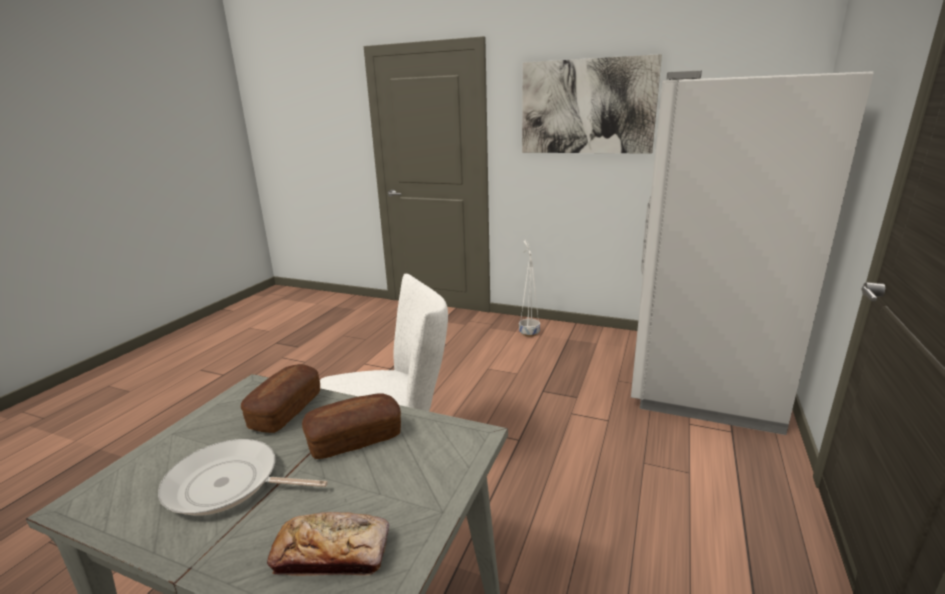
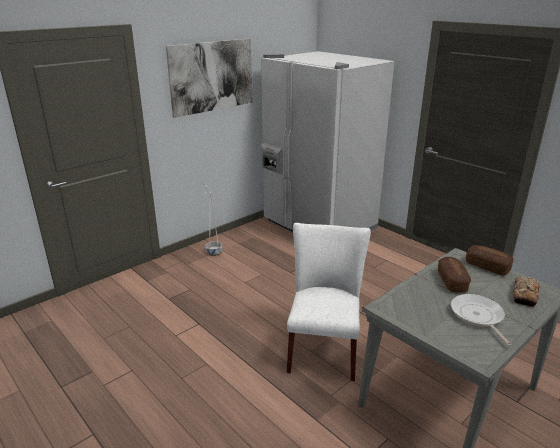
camera: 65 degrees left, 5 degrees up
frying pan [158,439,328,516] -> frying pan turned 135 degrees clockwise [451,294,512,347]
bread [241,364,320,433] -> bread moved to [466,245,514,276]

